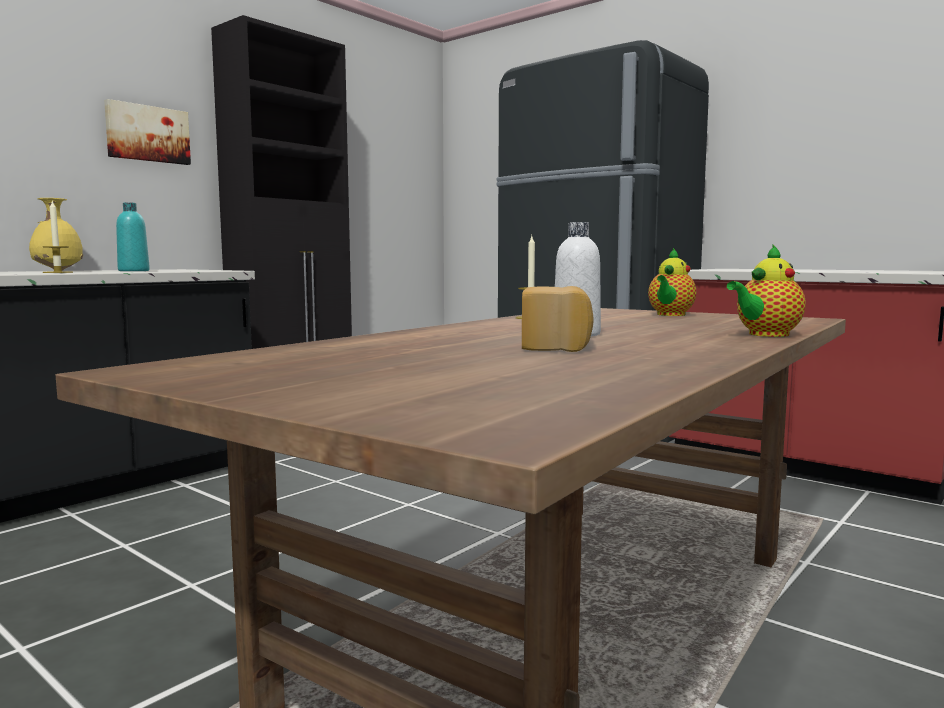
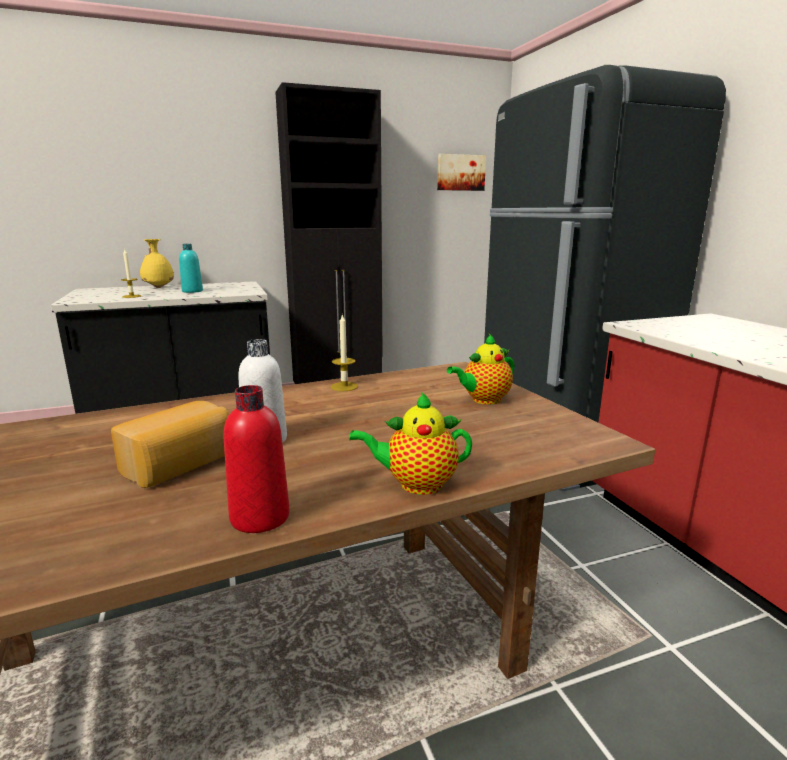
camera: 30 degrees right, 10 degrees up
picture [104,99,191,165] -> picture moved to [437,154,486,191]
none -> red bottle [224,385,290,533]

